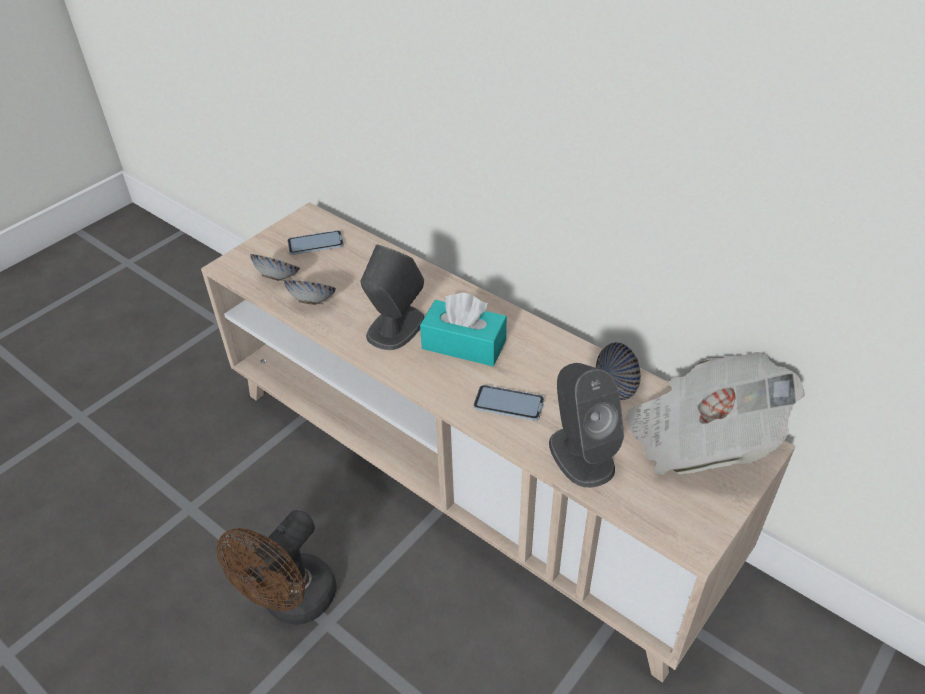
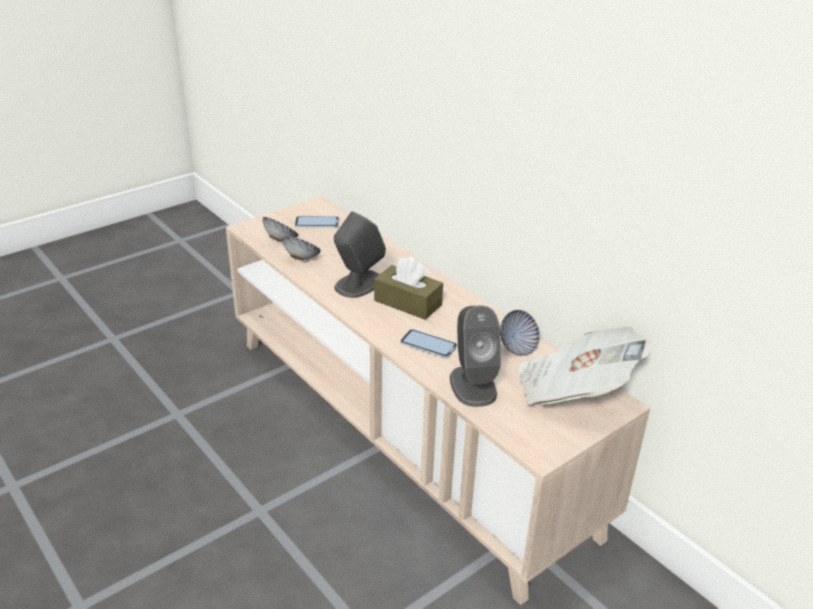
camera: 10 degrees right, 10 degrees down
brown fan [216,510,337,625] -> none
turquoise tissue box [420,293,507,366] -> brown tissue box [374,257,443,320]

